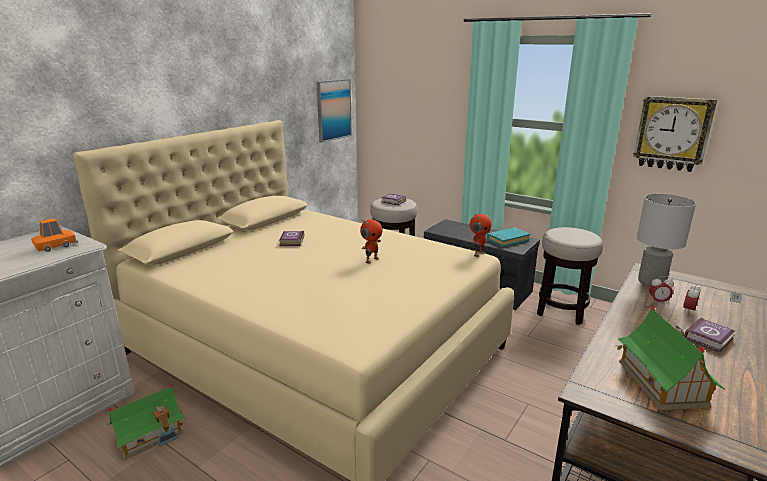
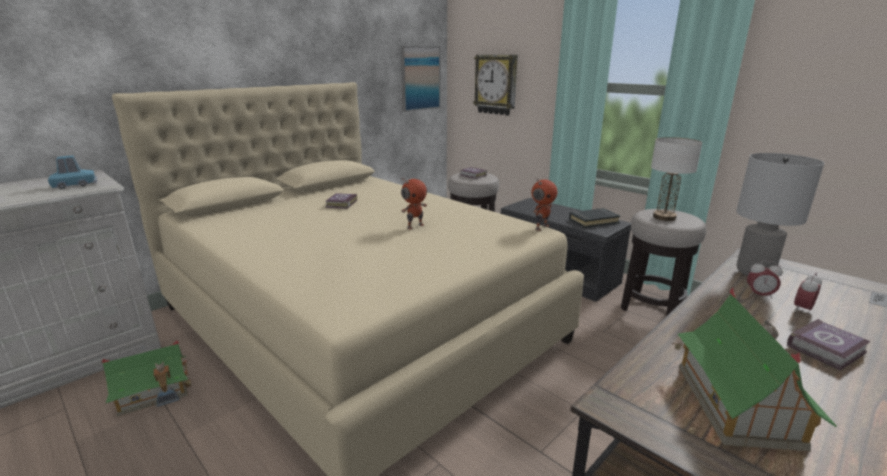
camera: 10 degrees right, 0 degrees up
orange toy car [31,218,78,252] -> blue toy car [48,155,97,189]
turquoise book [487,227,530,247] -> black book [569,208,620,228]
wall clock [633,96,717,172] -> wall clock moved to [473,55,518,116]
none -> table lamp [651,137,702,221]

